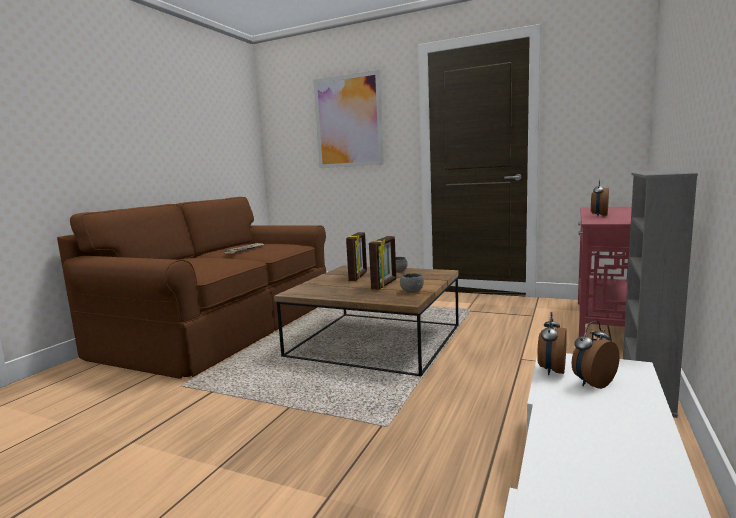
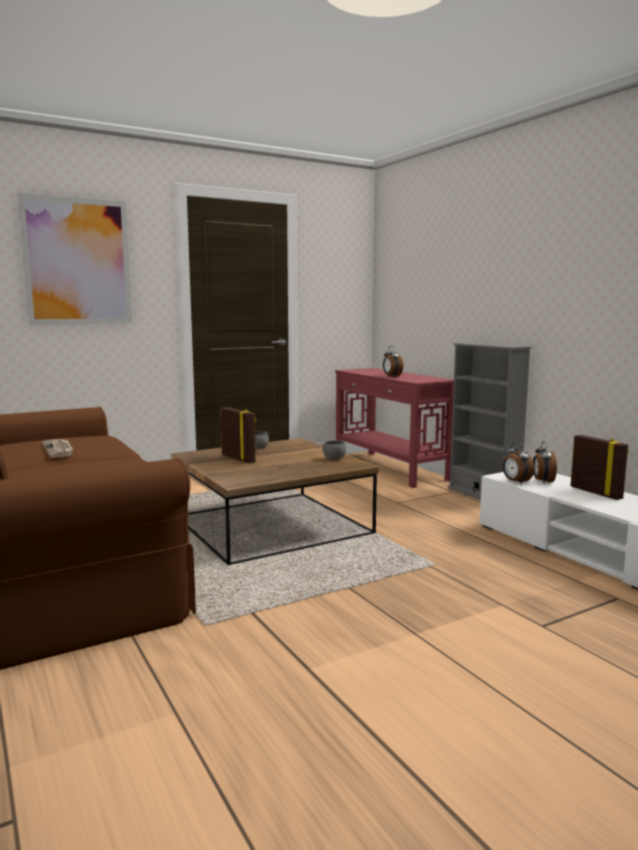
camera: 55 degrees left, 0 degrees up
picture frame [369,236,396,290] -> picture frame moved to [570,435,629,500]

